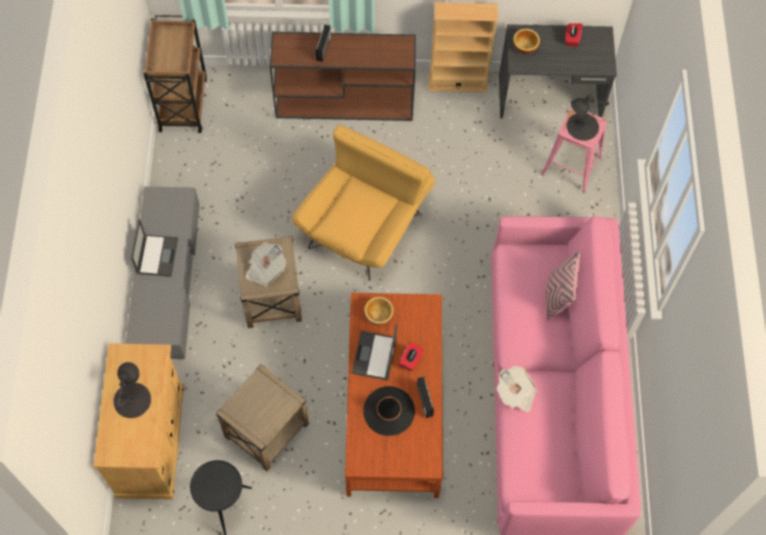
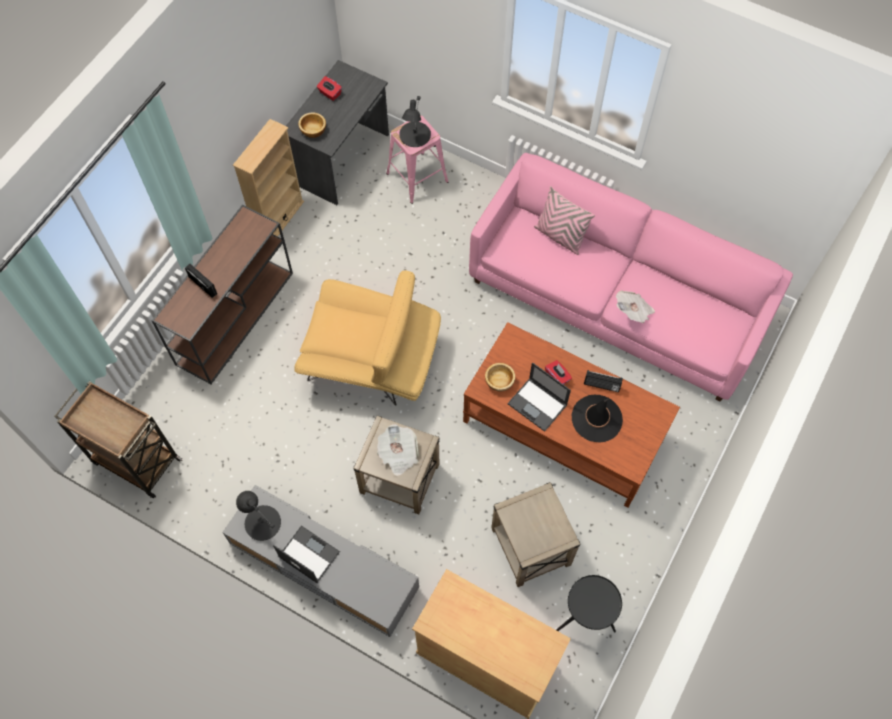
camera: 60 degrees left, 0 degrees up
black table lamp [114,362,151,418] -> black table lamp moved to [236,491,281,541]
yellow armchair [292,125,435,281] -> yellow armchair turned 135 degrees clockwise [294,270,441,406]

